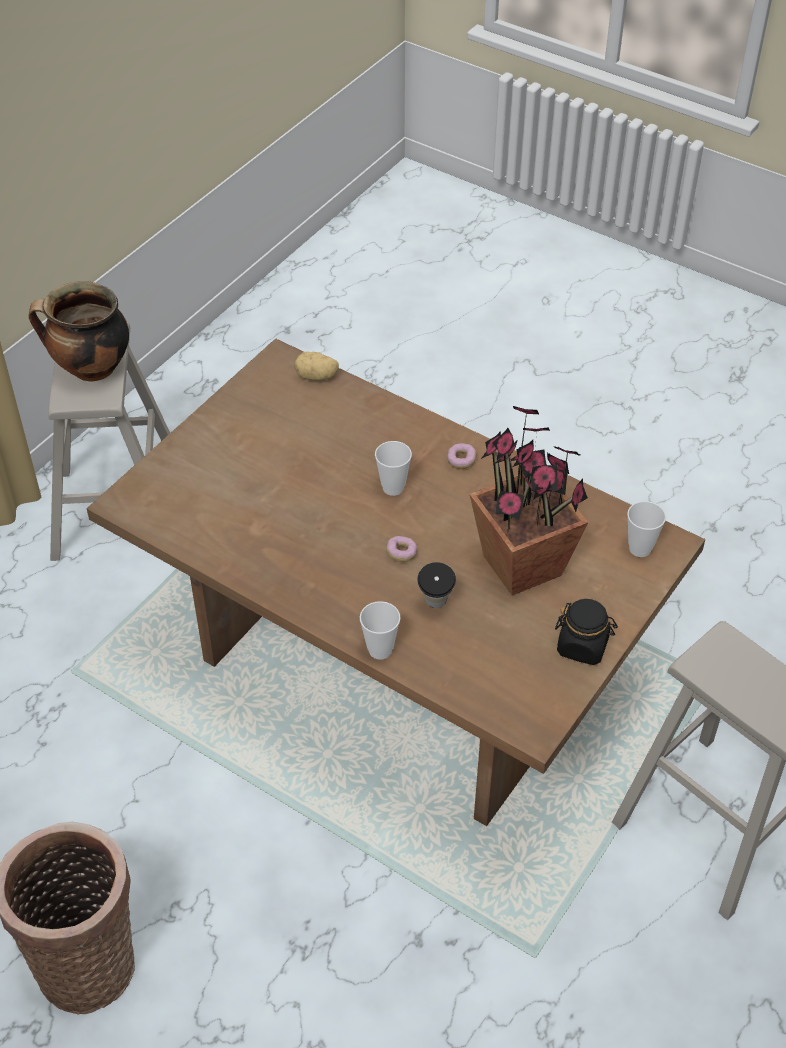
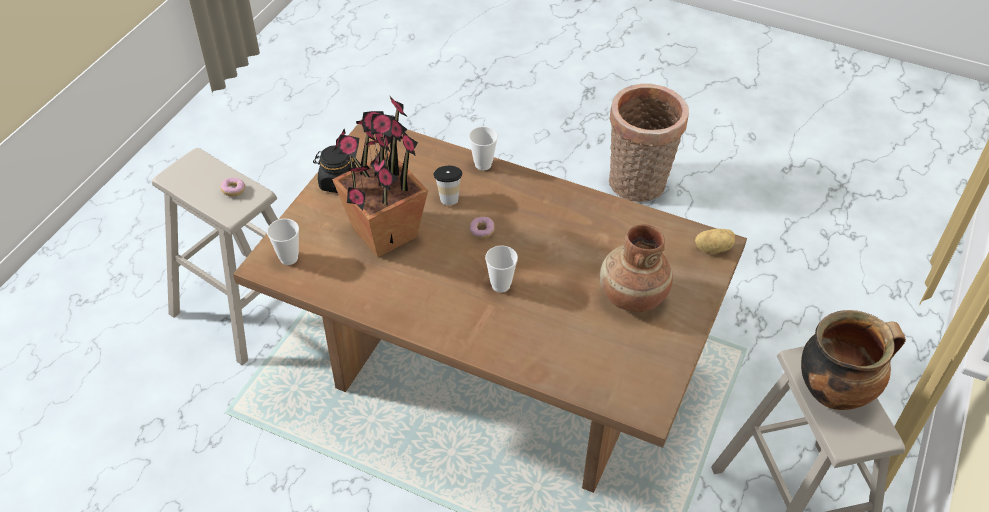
camera: 170 degrees right, 0 degrees up
potato [294,352,339,381] -> potato moved to [695,229,735,254]
donut [447,443,477,469] -> donut moved to [220,178,245,197]
none -> brown vase [600,224,673,312]

